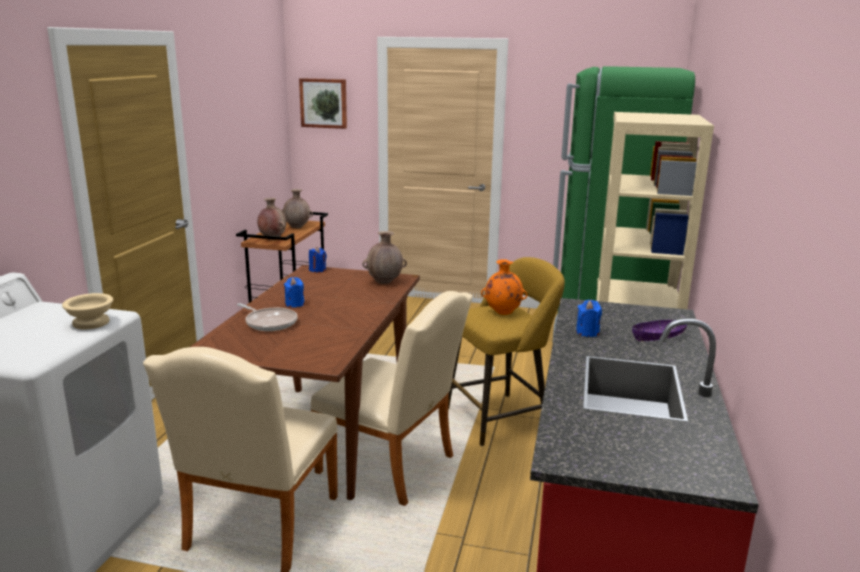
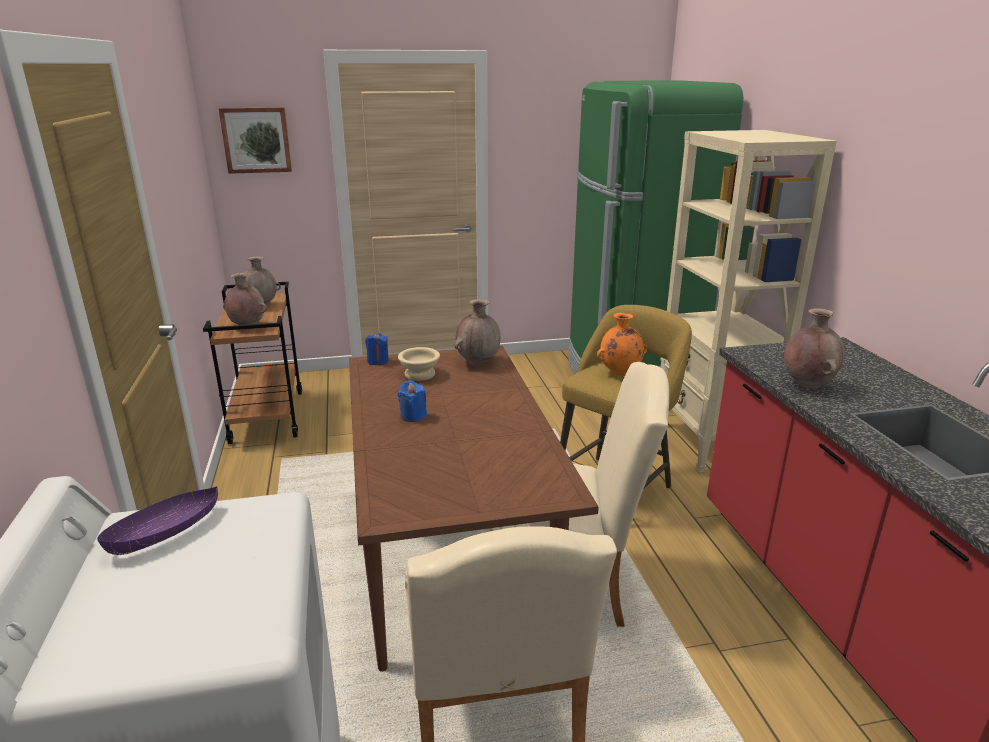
camera: 25 degrees left, 5 degrees up
beige bowl [62,293,113,329] -> beige bowl moved to [398,347,440,381]
frying pan [237,303,297,331] -> none
blue candle [576,300,602,337] -> brown vase [784,308,845,389]
purple bowl [632,320,687,341] -> purple bowl moved to [97,486,218,555]

